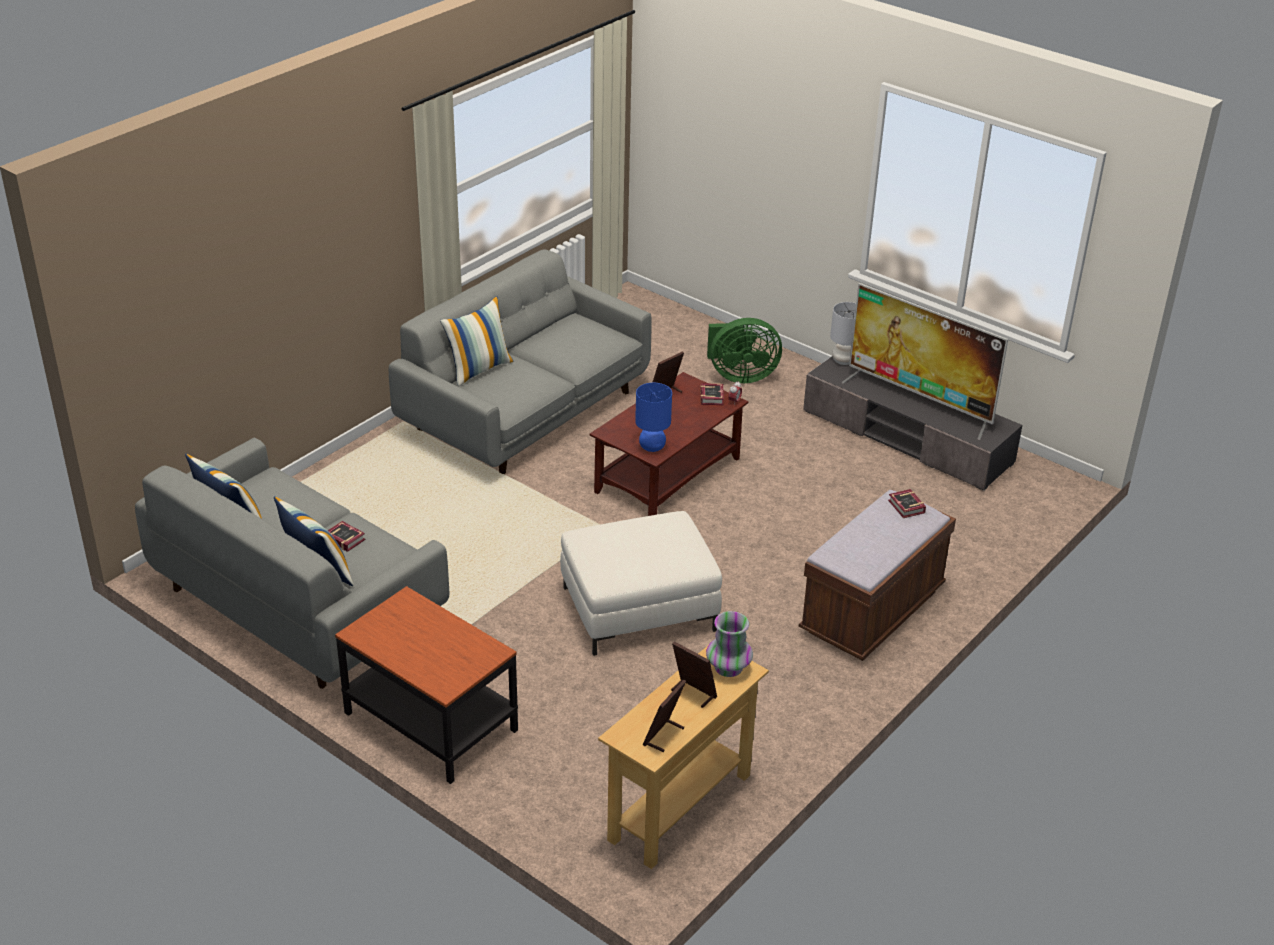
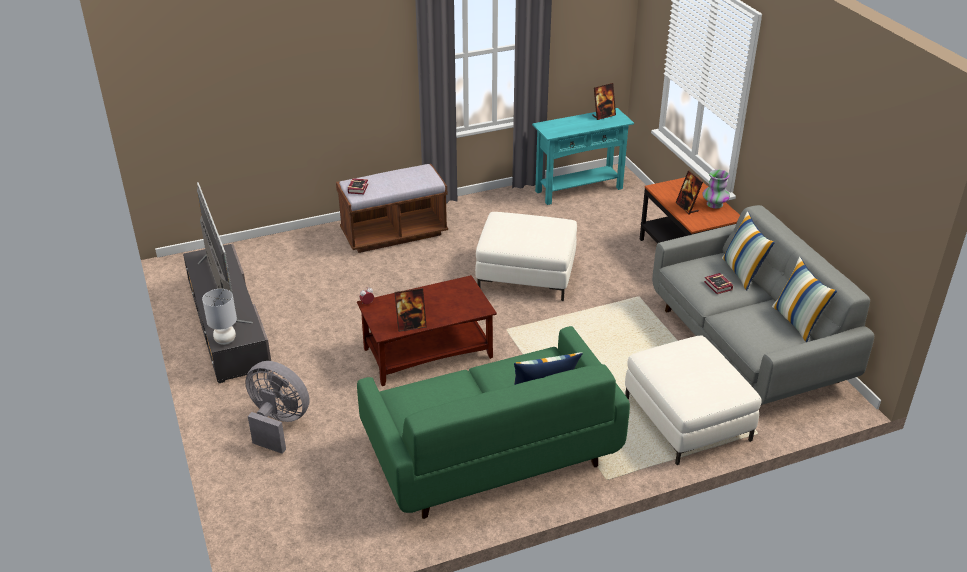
camera: 150 degrees left, 0 degrees up
grey sofa [389,249,652,474] -> green sofa [357,326,630,519]
beige console table [598,646,769,869] -> turquoise console table [532,108,634,205]
blue table lamp [635,383,672,452] -> none
picture frame [671,641,717,708] -> picture frame moved to [676,170,703,215]
book [700,383,724,405] -> none
vase [706,611,753,677] -> vase moved to [703,169,730,209]
green fan [707,318,782,383] -> grey fan [245,361,310,454]
none -> white ottoman [625,336,762,465]

